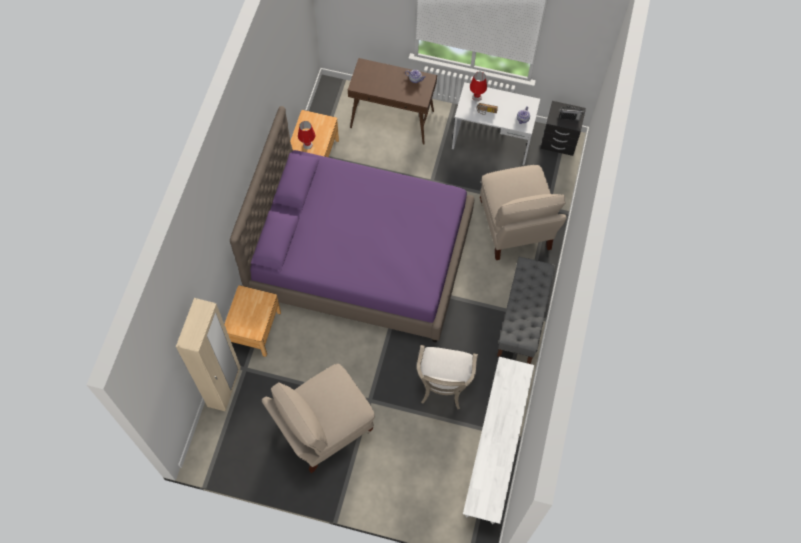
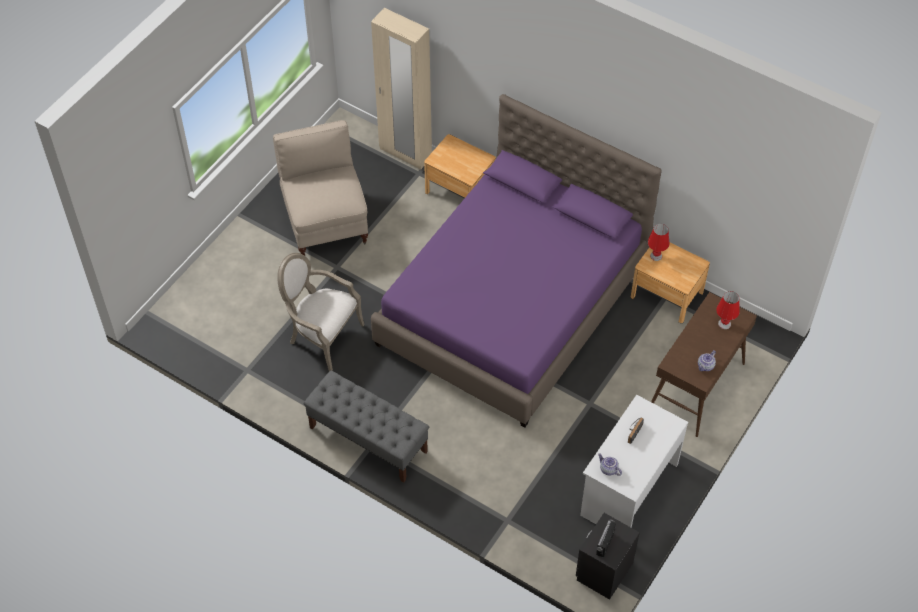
camera: 110 degrees right, 10 degrees down
white bench [463,357,534,525] -> none
red table lamp [470,72,487,101] -> red table lamp moved to [716,291,740,329]
beige chair [480,165,566,260] -> none

